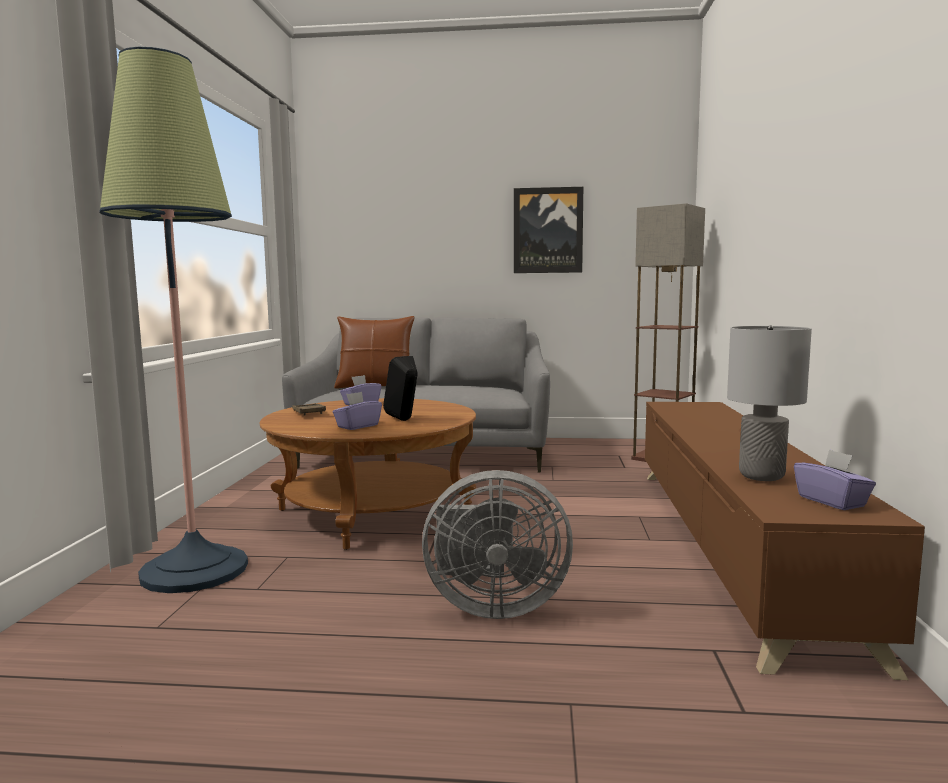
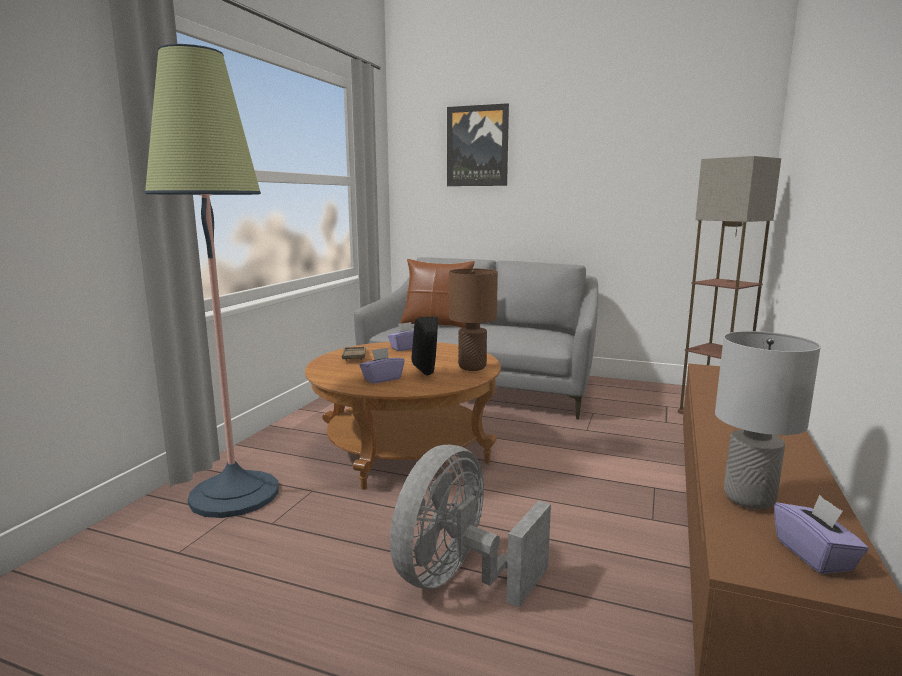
camera: 15 degrees right, 5 degrees up
grey fan [422,470,573,619] -> grey fan turned 105 degrees clockwise [390,445,551,607]
picture [514,187,583,273] -> picture moved to [447,103,509,186]
none -> brown table lamp [449,268,498,371]

